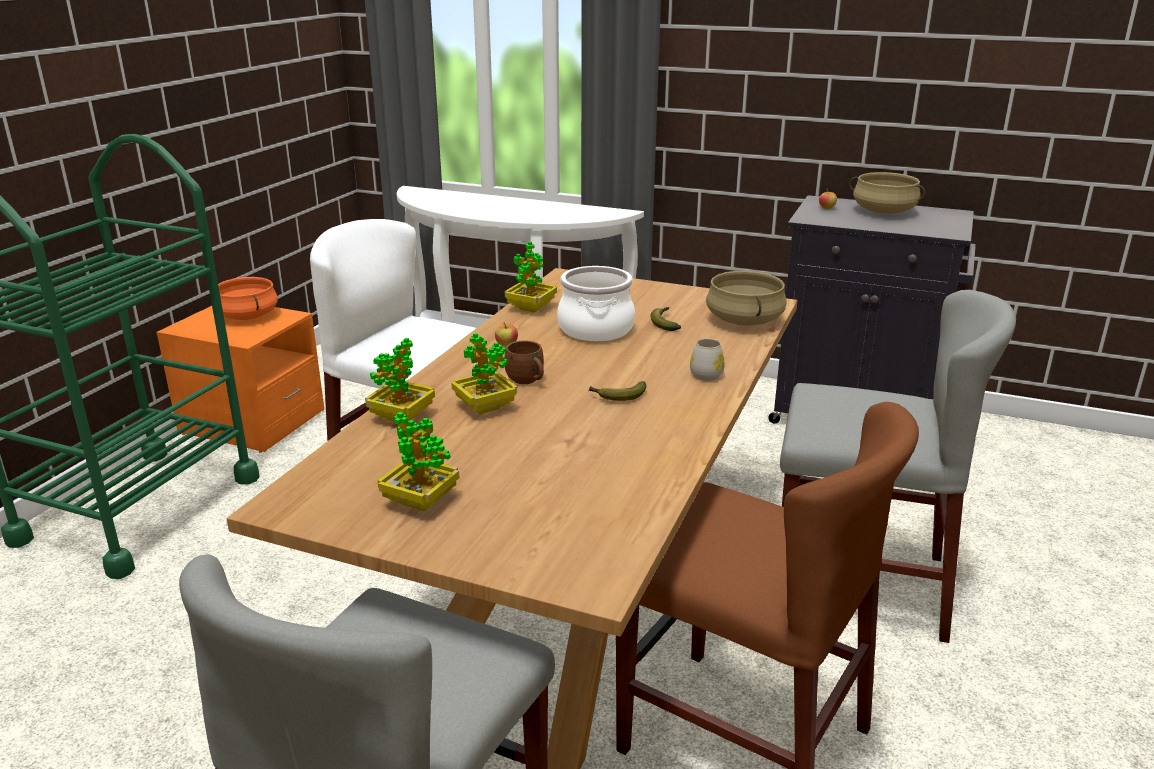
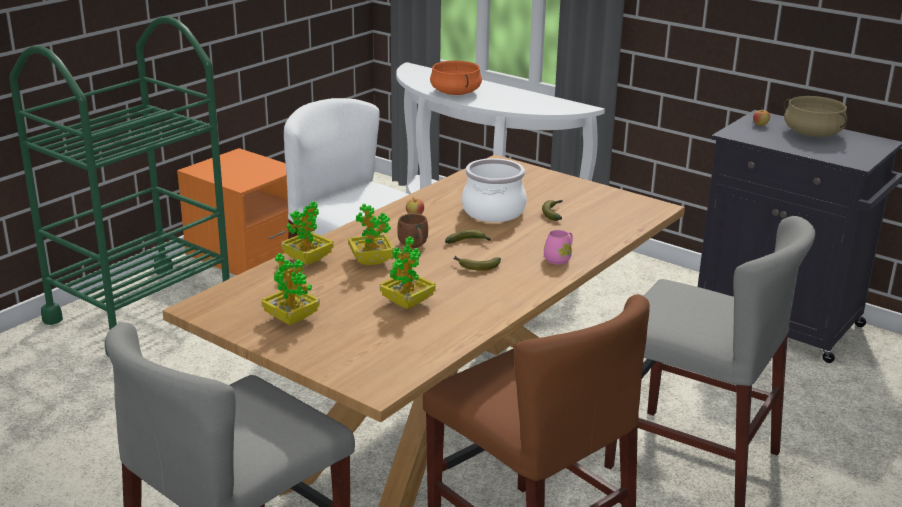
camera: 15 degrees right, 0 degrees up
orange cooking pot [218,277,278,320] -> orange cooking pot moved to [430,61,482,95]
potted plant [505,241,557,312] -> potted plant moved to [380,236,435,309]
white mug [690,338,725,381] -> pink mug [544,230,573,265]
beige cooking pot [706,271,786,325] -> none
none -> banana [445,229,491,244]

